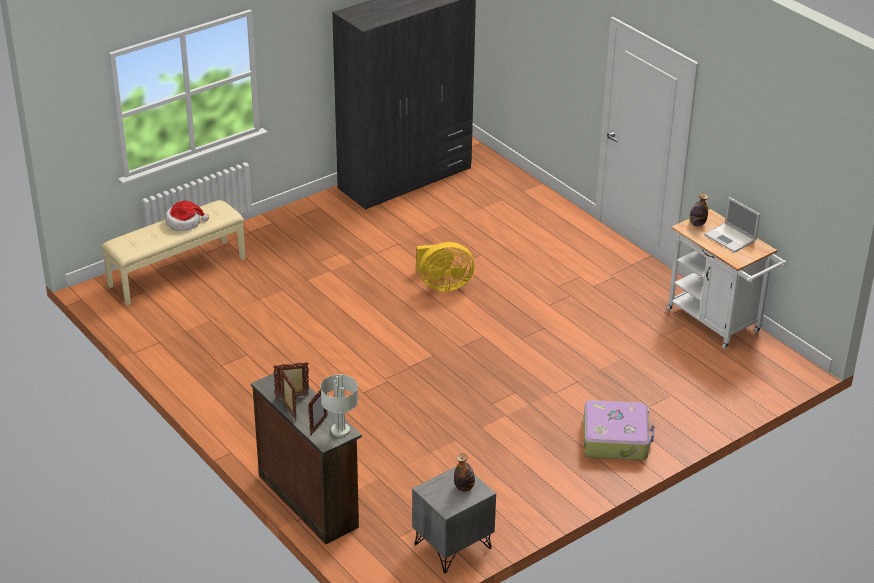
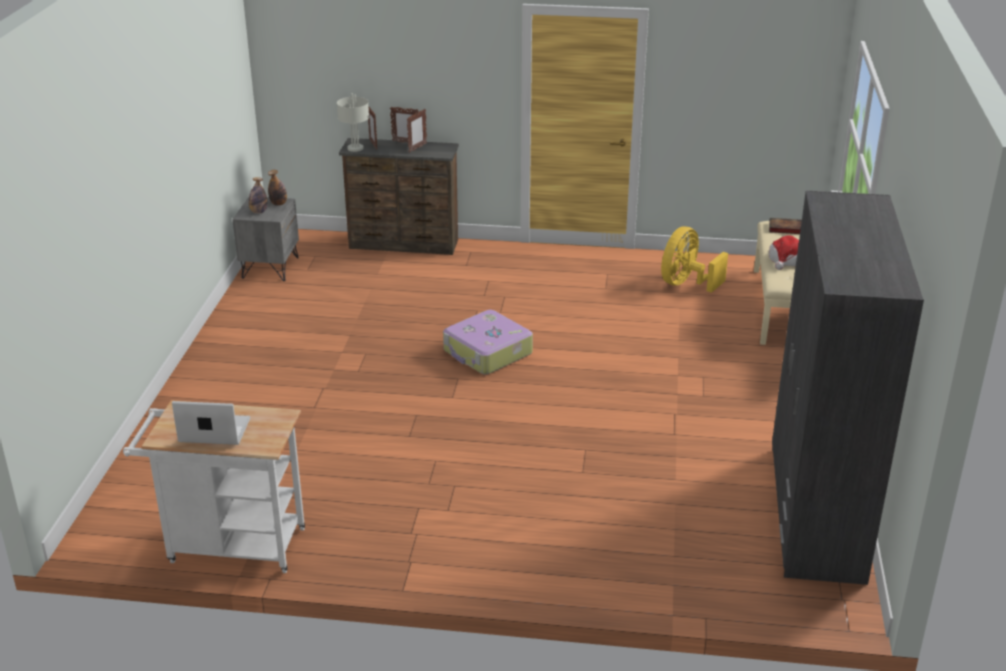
camera: 135 degrees right, 5 degrees down
yellow fan [417,242,475,292] -> yellow fan moved to [661,227,728,293]
suitcase [584,400,655,460] -> suitcase moved to [443,310,533,375]
bottle [690,194,708,227] -> bottle moved to [268,170,287,206]
none -> book [769,218,802,234]

